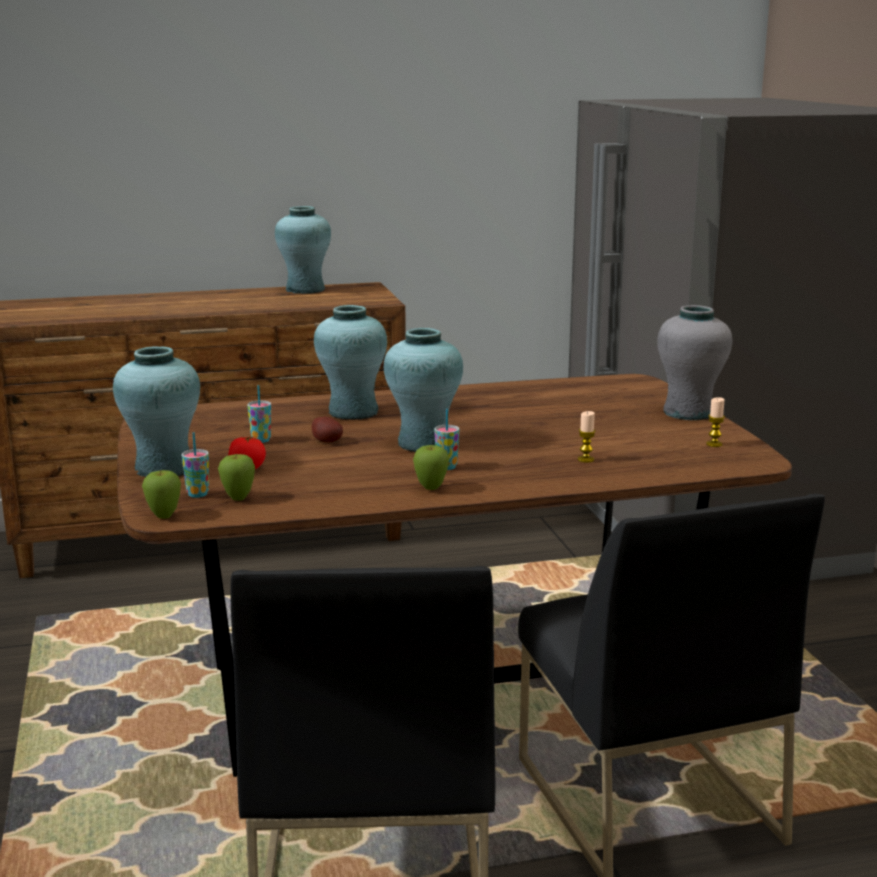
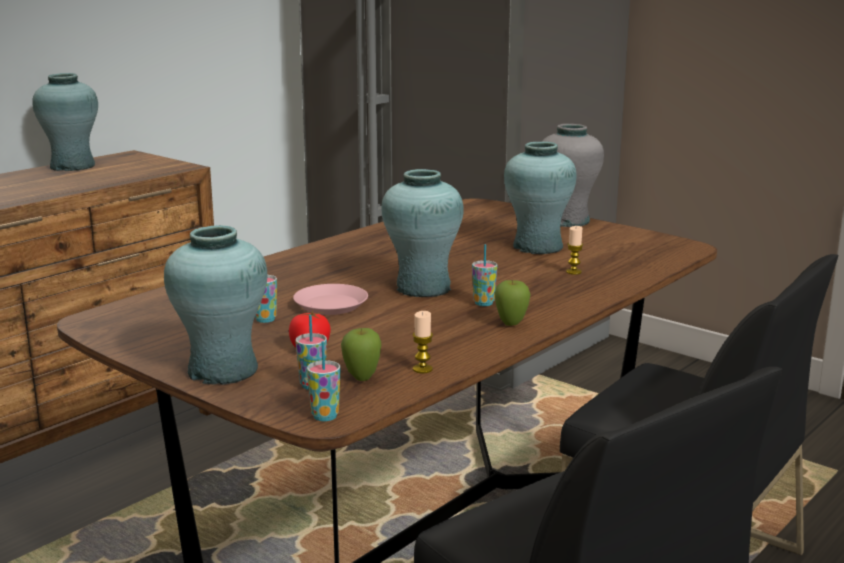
camera: 35 degrees left, 0 degrees up
apple [142,470,181,519] -> cup [307,341,341,421]
potato [312,417,343,443] -> pink plate [293,284,368,315]
turquoise vase [314,305,387,420] -> turquoise vase moved to [504,142,576,254]
candle [706,397,725,447] -> candle moved to [412,311,433,374]

